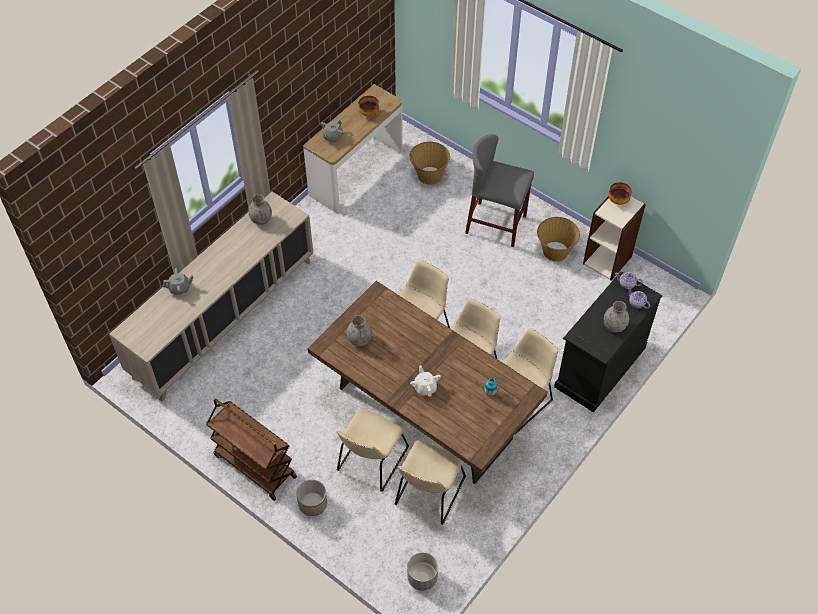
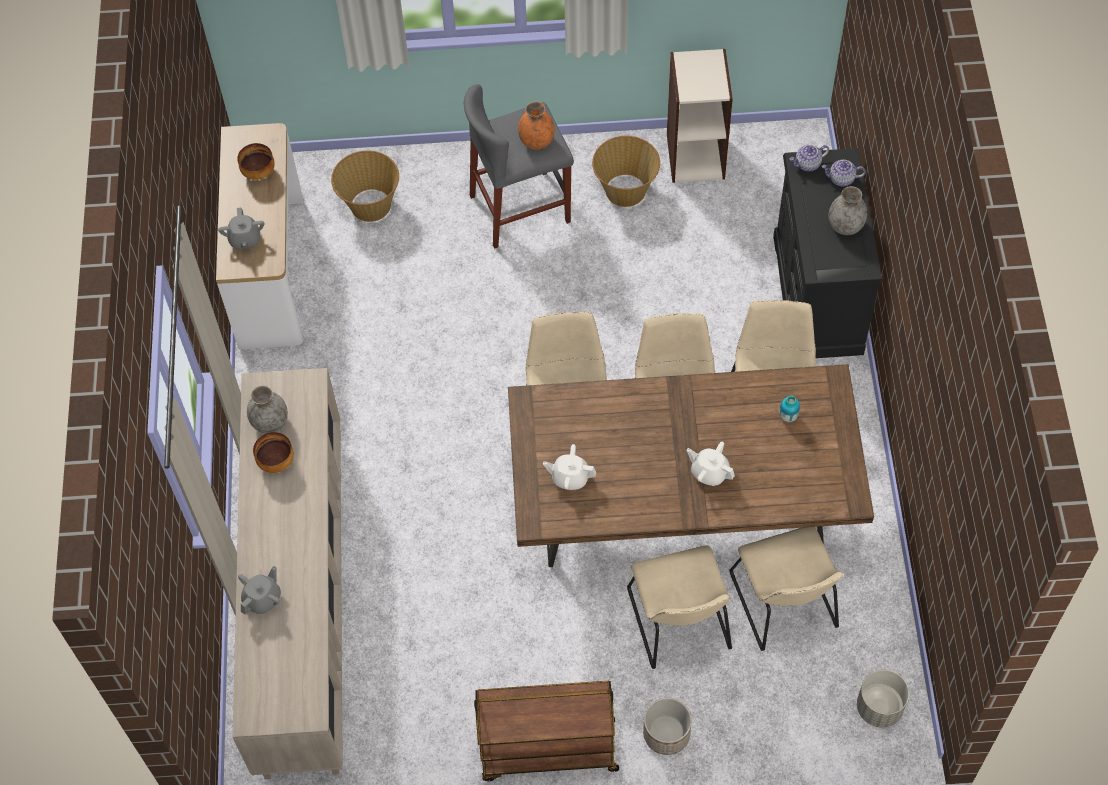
camera: 40 degrees left, 5 degrees up
grey vase [347,315,372,346] -> white teapot [543,444,596,490]
bowl [608,182,632,205] -> bowl moved to [253,432,294,473]
none -> orange vase [518,102,555,150]

